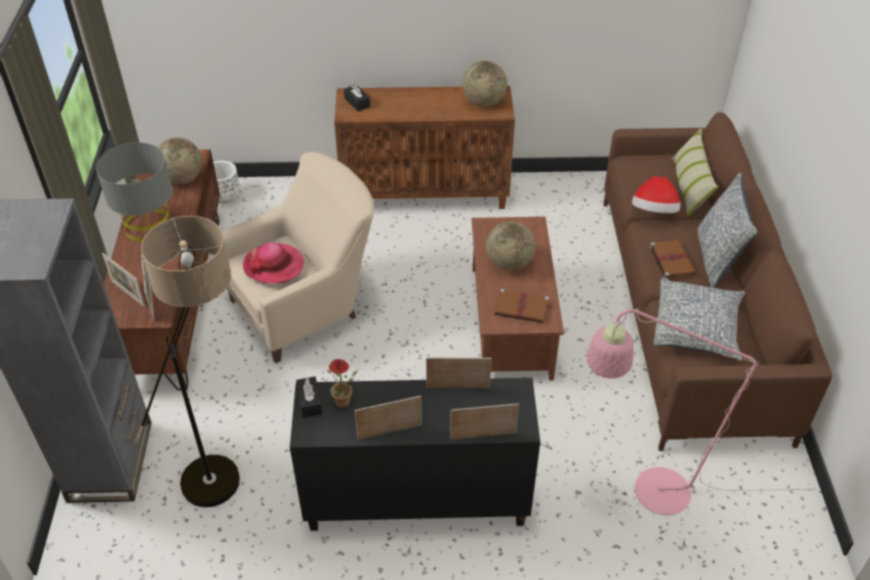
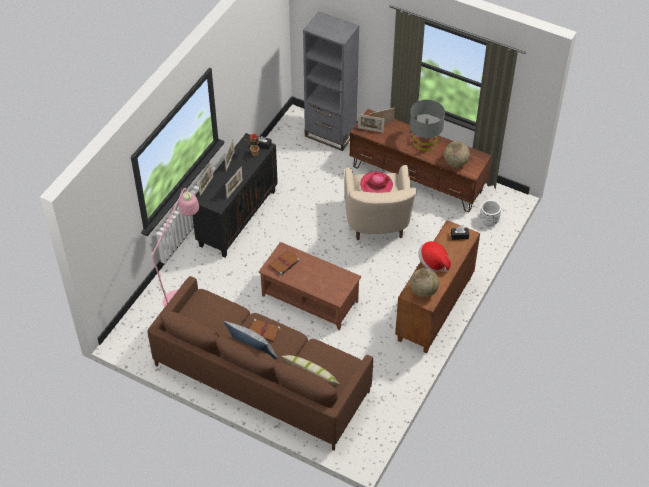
camera: 120 degrees right, 5 degrees up
floor lamp [135,216,240,507] -> none
globe [486,221,536,271] -> none
hat [632,176,680,213] -> hat moved to [419,241,451,272]
pillow [653,277,745,361] -> none

